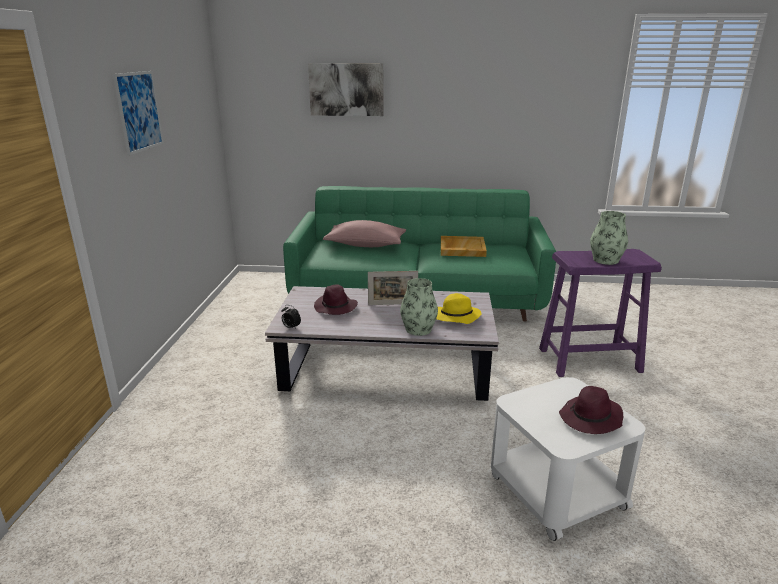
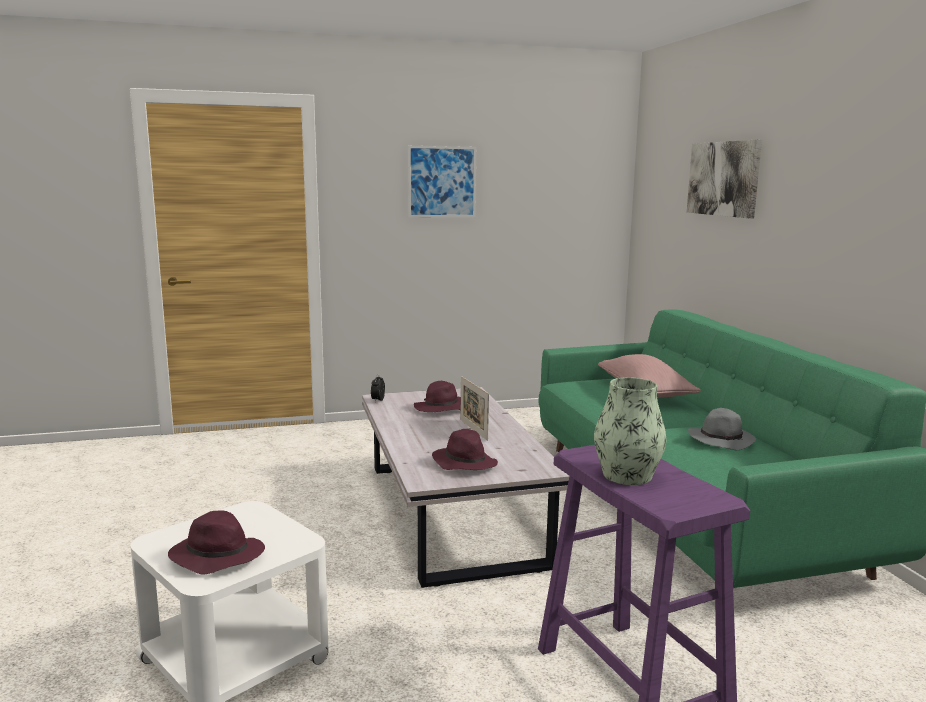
camera: 70 degrees right, 10 degrees down
vase [400,278,438,336] -> none
yellow hat [436,293,482,324] -> purple hat [432,429,498,470]
beige tray [441,236,487,257] -> grey hat [688,408,756,450]

